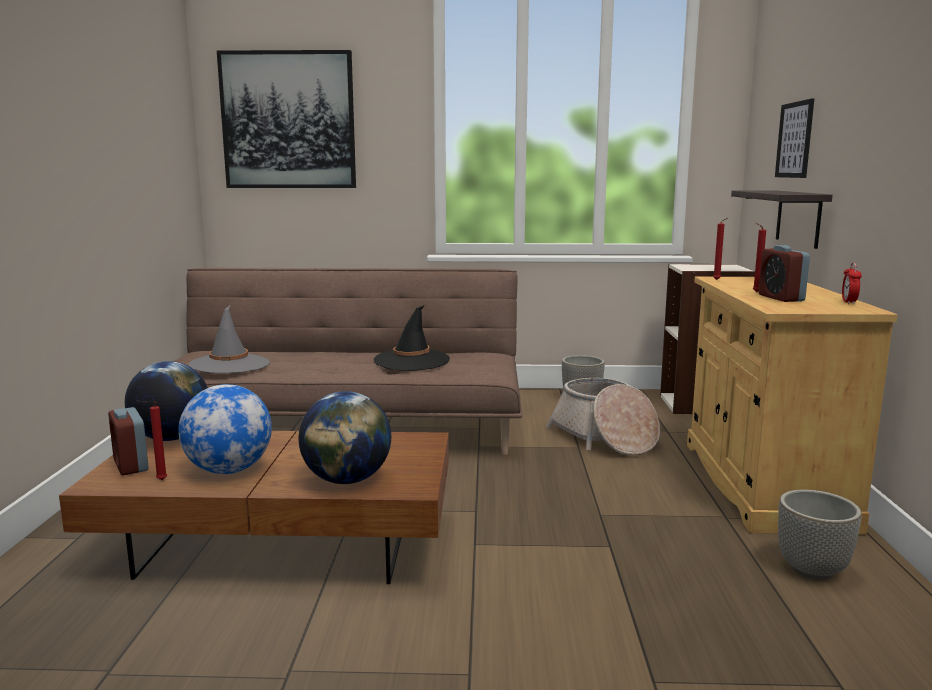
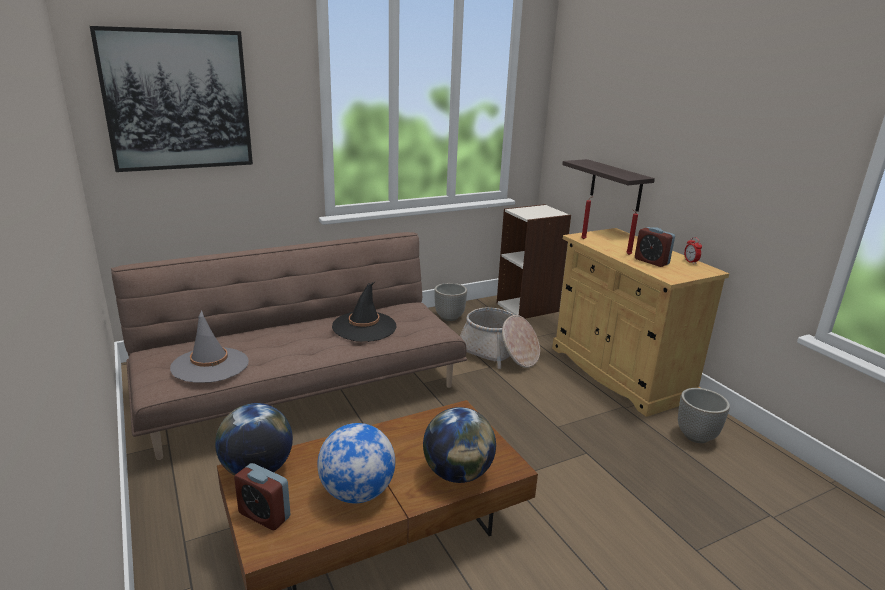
camera: 30 degrees left, 10 degrees up
red candle [150,401,167,480] -> none
picture [775,98,814,178] -> none

